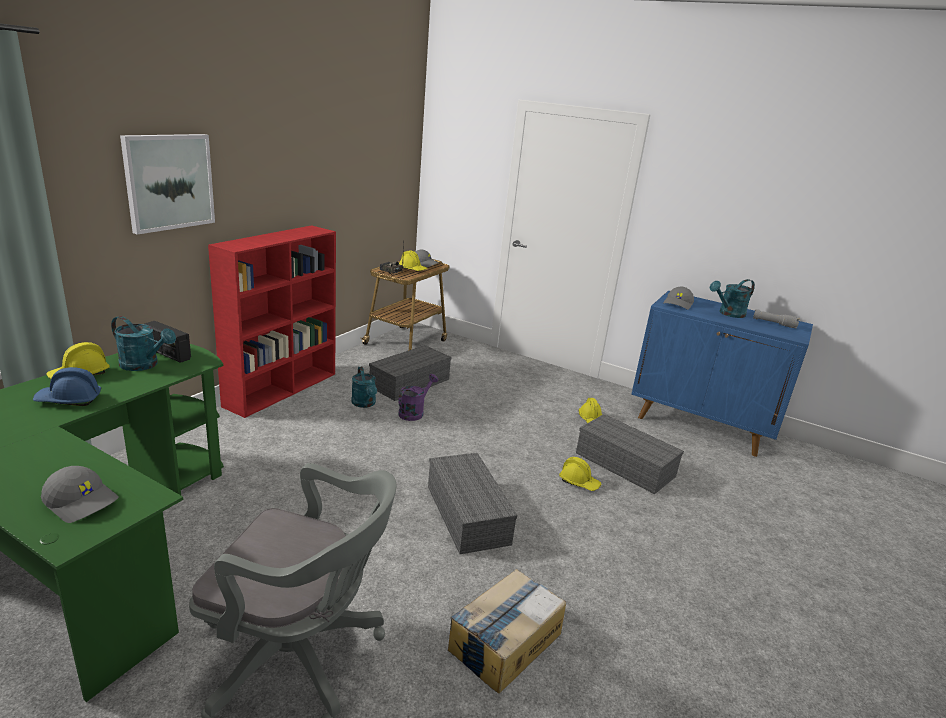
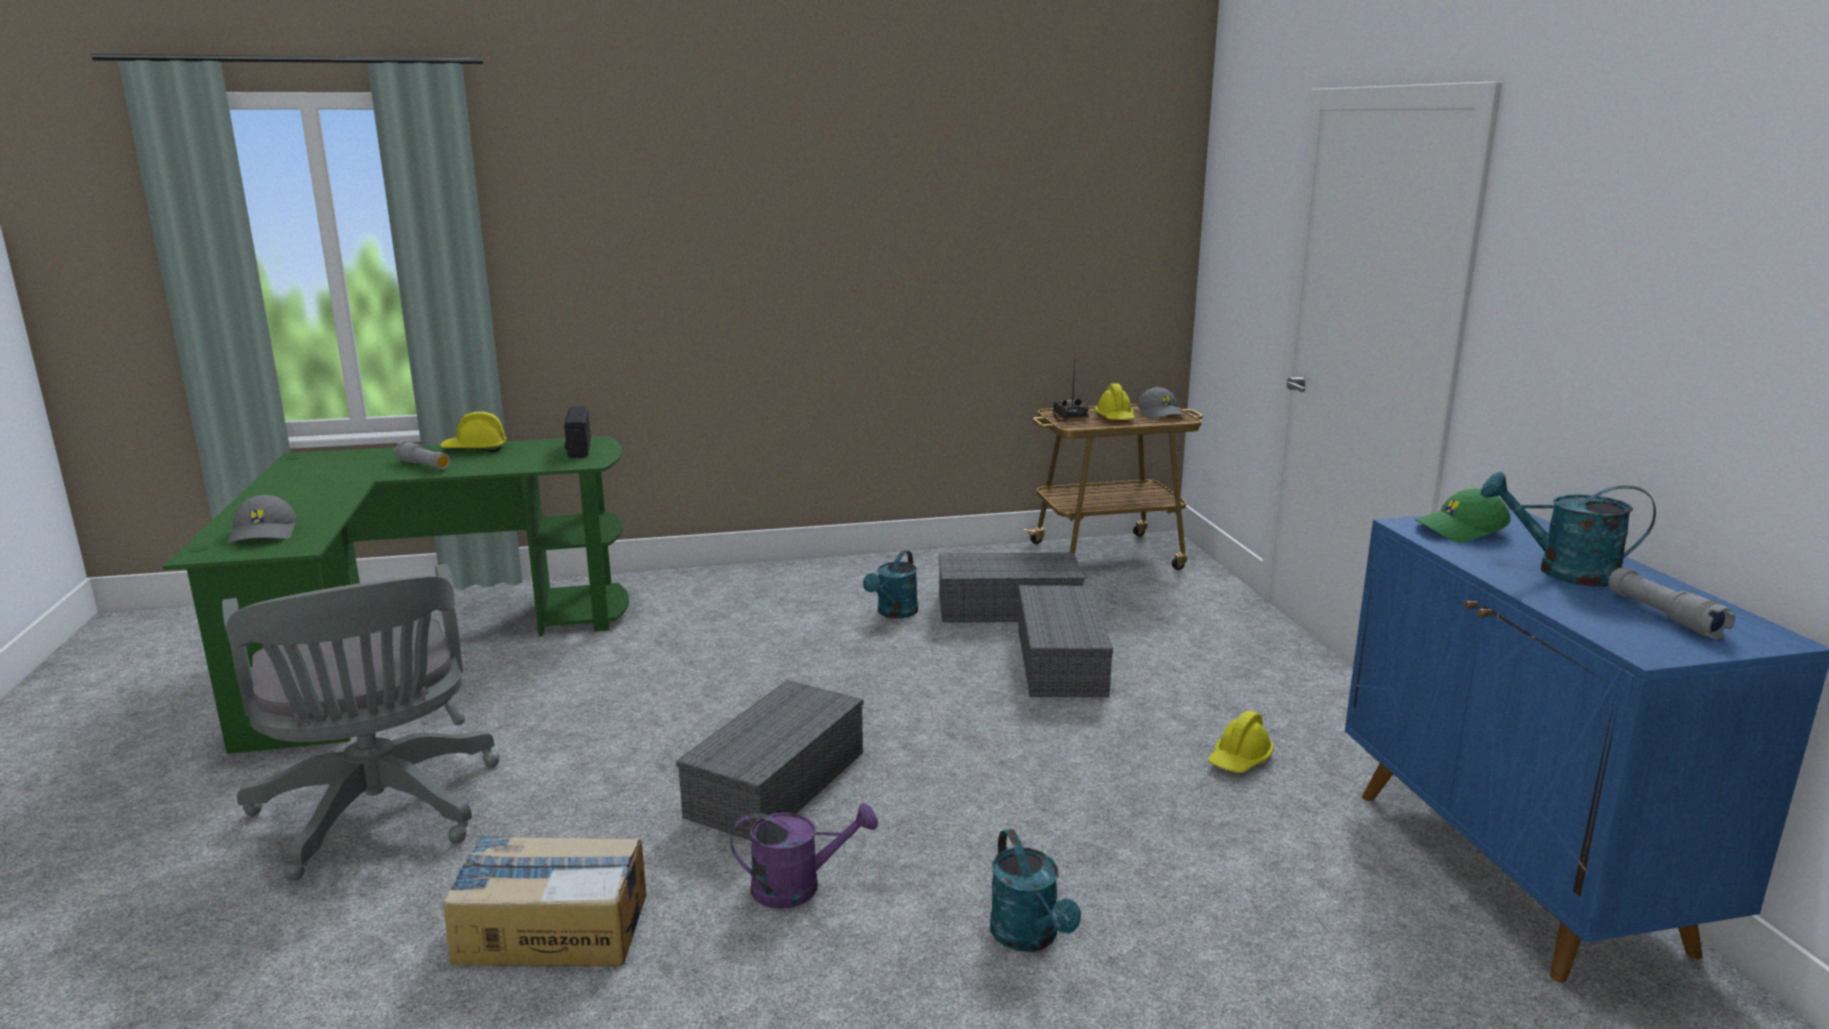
camera: 50 degrees right, 5 degrees down
blue hard hat [33,367,101,406] -> grey flashlight [393,441,450,470]
turquoise watering can [111,316,176,371] -> turquoise watering can moved to [990,829,1081,952]
picture [120,134,215,235] -> none
red bookcase [208,225,336,418] -> none
purple watering can [398,374,438,421] -> purple watering can moved to [731,803,878,909]
yellow hard hat [559,457,601,491] -> none
grey storage box [576,414,684,494] -> grey storage box moved to [1018,585,1113,697]
grey cap [663,287,694,310] -> green cap [1415,488,1511,543]

